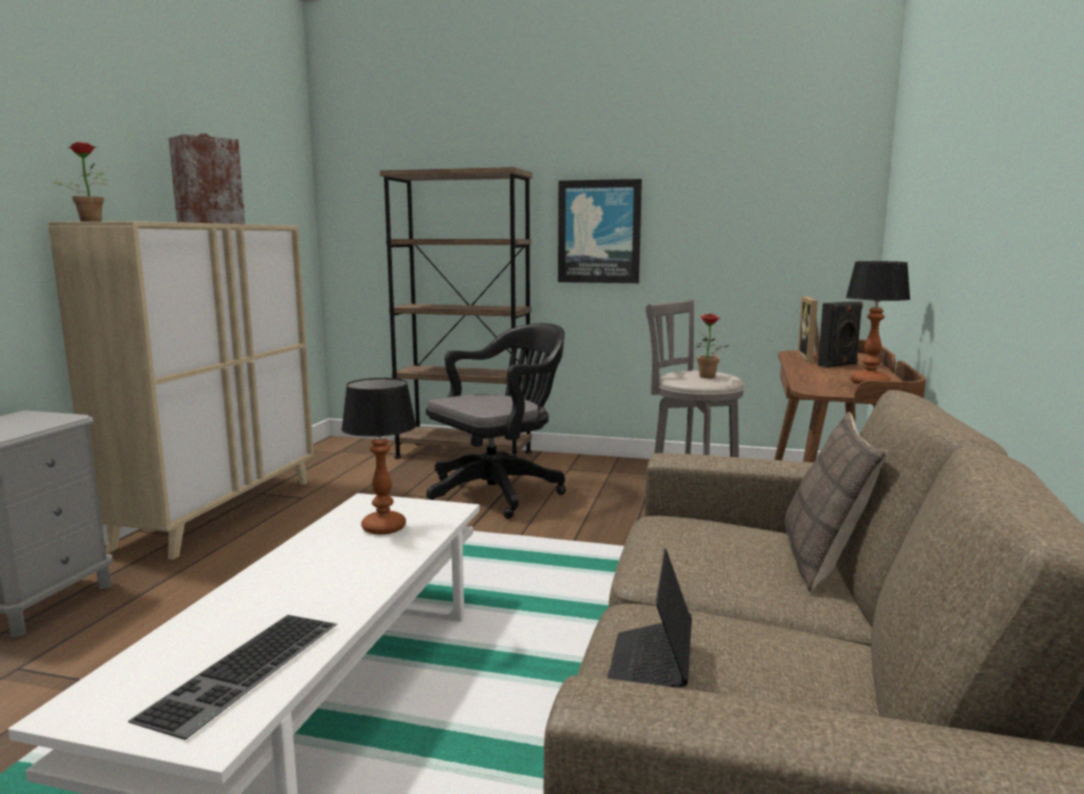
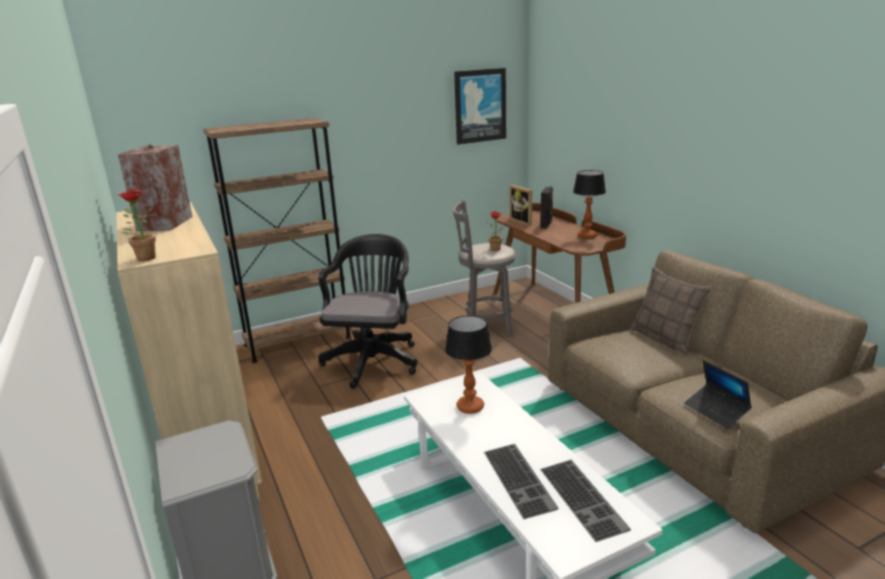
camera: 40 degrees left, 10 degrees up
picture [558,179,642,283] -> picture moved to [454,68,506,145]
none -> keyboard [484,444,559,519]

